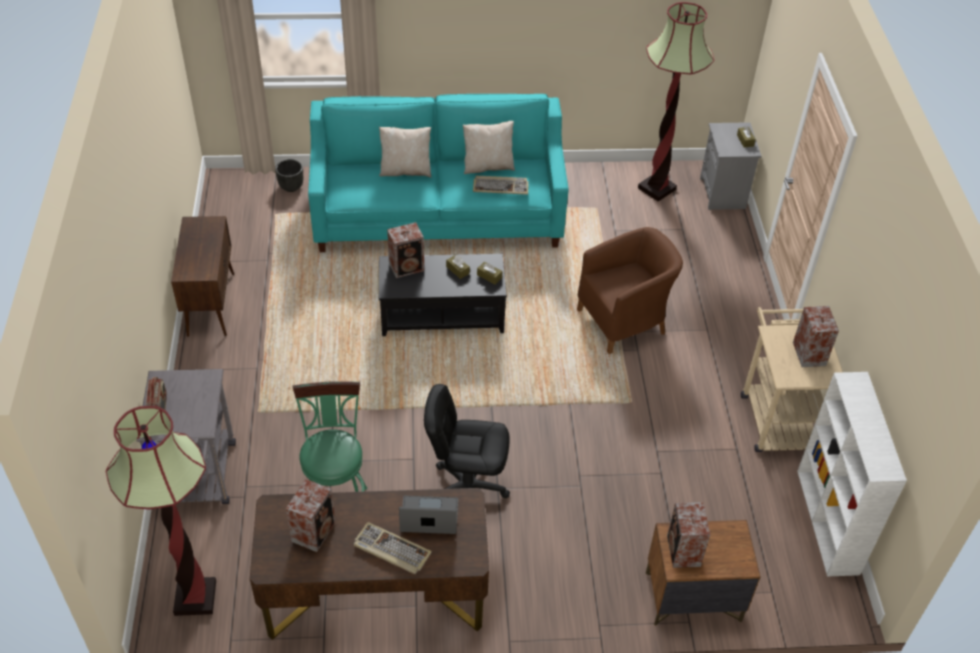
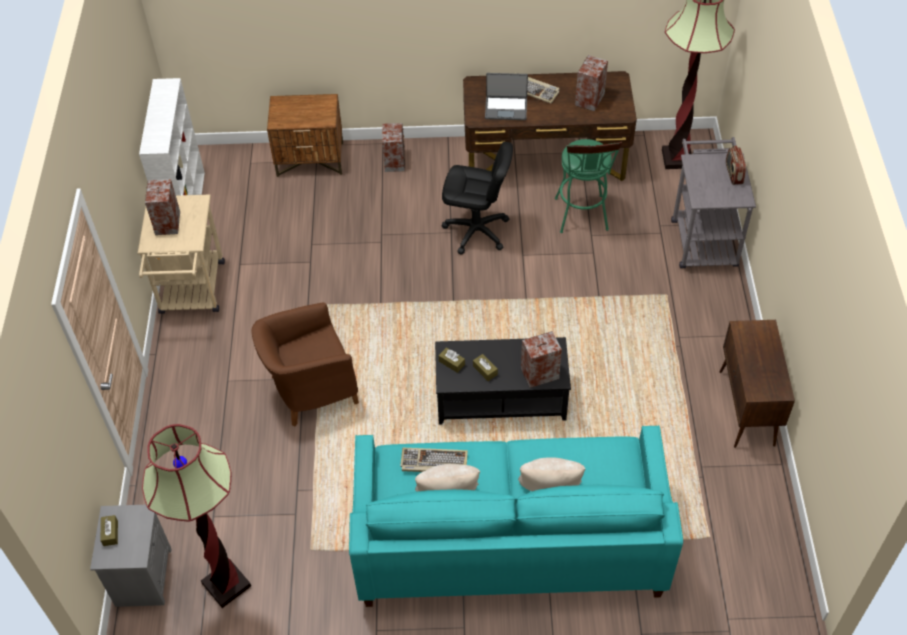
camera: 175 degrees left, 5 degrees up
black planter [275,159,303,192] -> none
speaker [667,502,710,568] -> speaker moved to [382,123,405,172]

